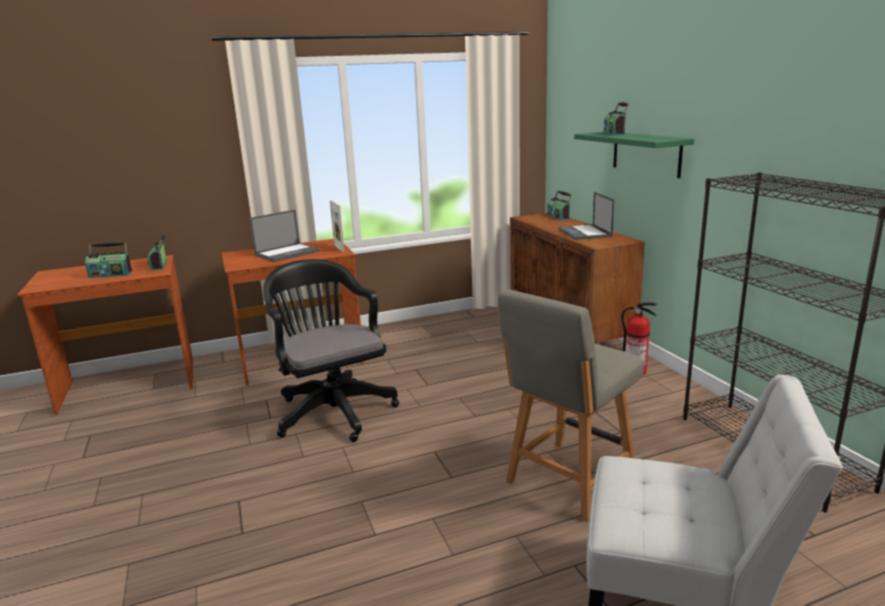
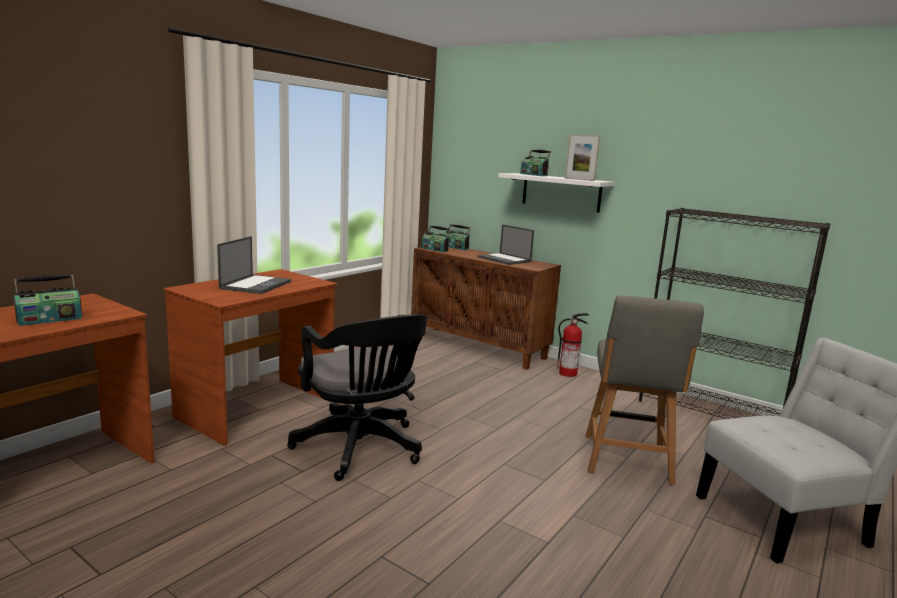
camera: 35 degrees left, 5 degrees down
radio [148,233,167,271] -> radio moved to [422,226,451,252]
black office chair [263,259,399,442] -> black office chair turned 150 degrees counterclockwise [287,314,427,481]
picture frame [330,200,344,252] -> picture frame moved to [565,134,600,181]
green shelf [574,132,694,178] -> white shelf [498,173,615,213]

